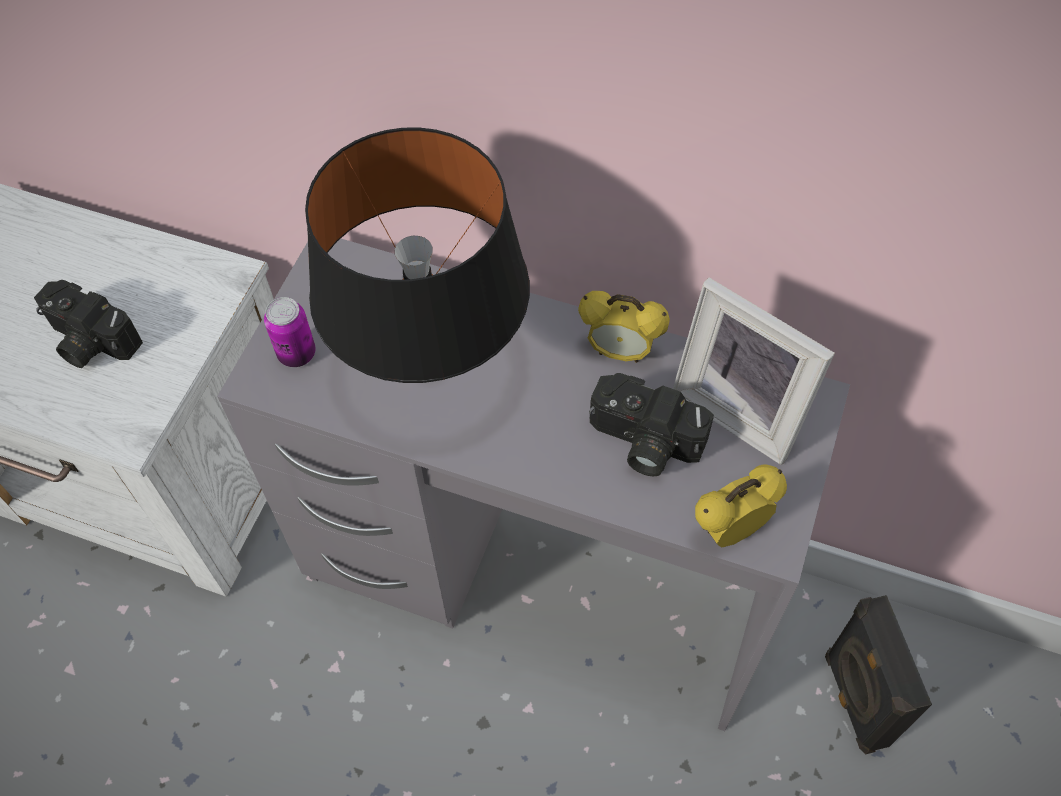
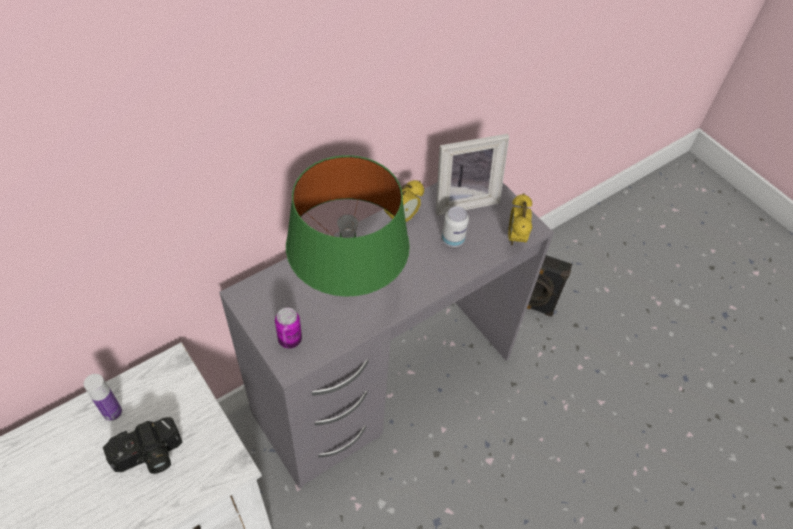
camera: 60 degrees left, 5 degrees down
black table lamp [305,128,530,383] -> green table lamp [286,155,410,297]
camera [589,373,714,477] -> can [442,206,469,247]
none -> bottle [84,374,122,421]

